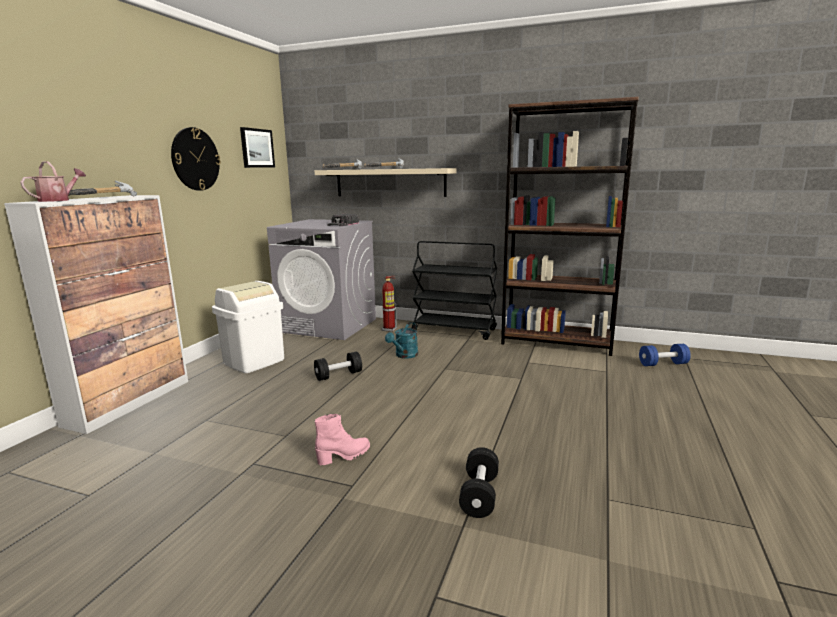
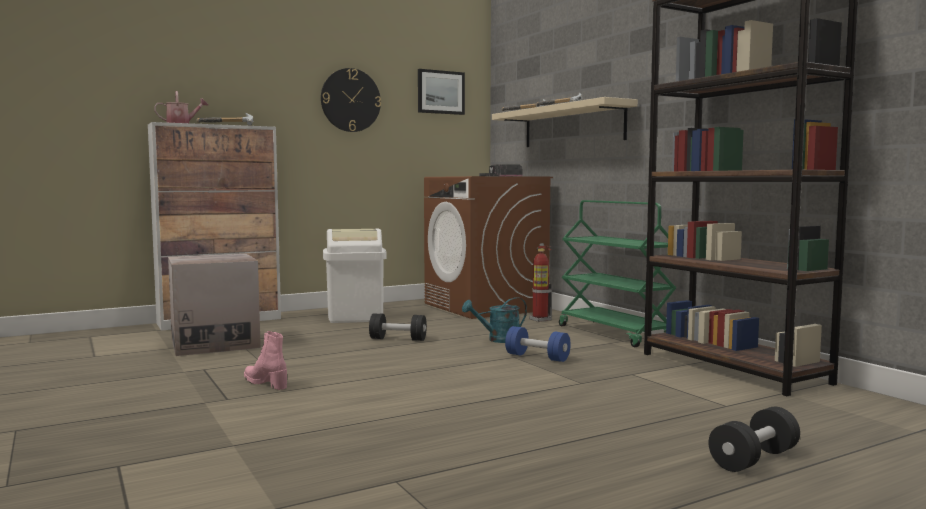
camera: 40 degrees right, 10 degrees down
grey washing machine [267,219,376,340] -> brown washing machine [424,176,553,319]
pink boot [314,414,370,465] -> pink boot turned 150 degrees counterclockwise [244,331,287,390]
black cart [411,241,497,340] -> green cart [559,200,676,347]
black dumbbell [459,447,499,518] -> black dumbbell moved to [709,407,800,472]
blue dumbbell [639,344,691,366] -> blue dumbbell moved to [505,326,571,362]
none -> cardboard box [168,254,261,356]

